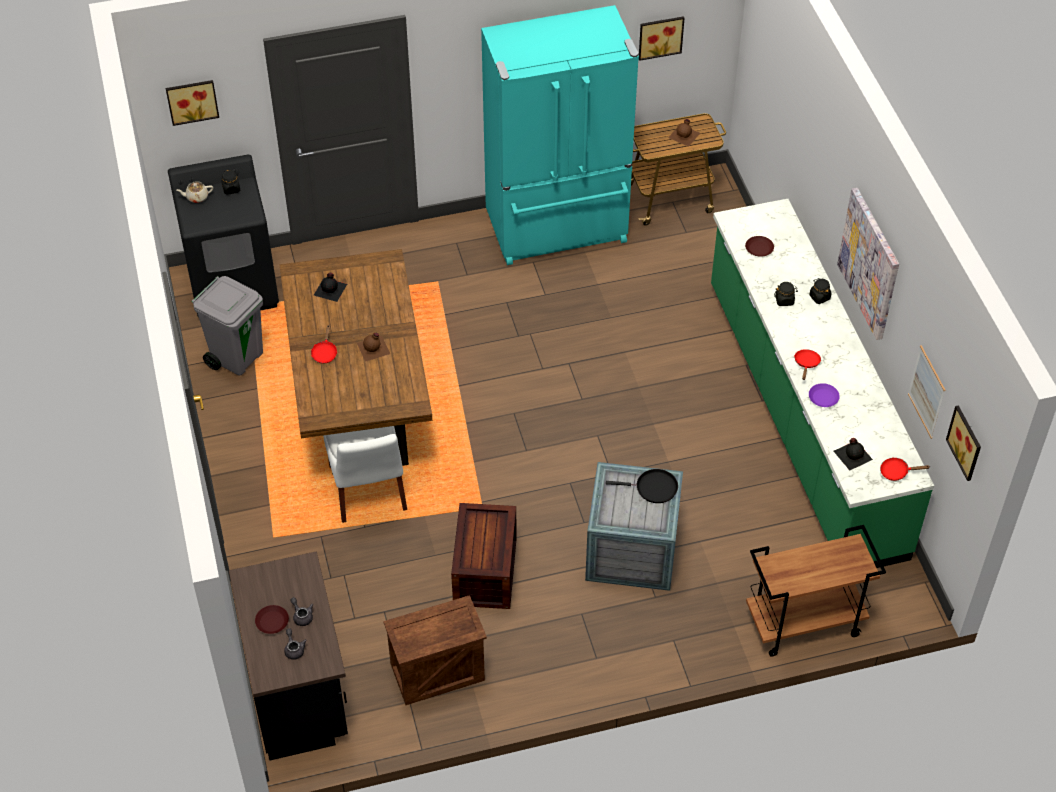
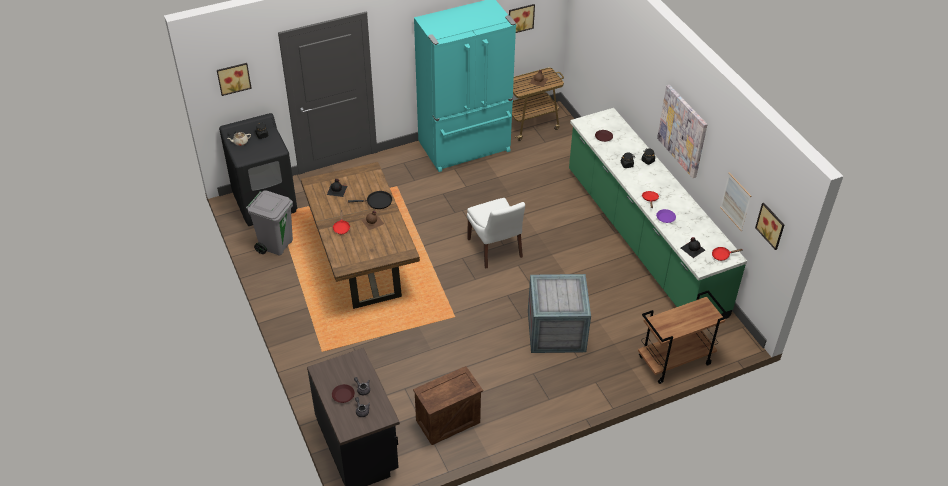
camera: 10 degrees left, 5 degrees down
white chair [323,426,407,523] -> white chair moved to [467,198,525,269]
crate [451,503,517,609] -> none
black frying pan [606,469,678,503] -> black frying pan moved to [348,191,392,209]

